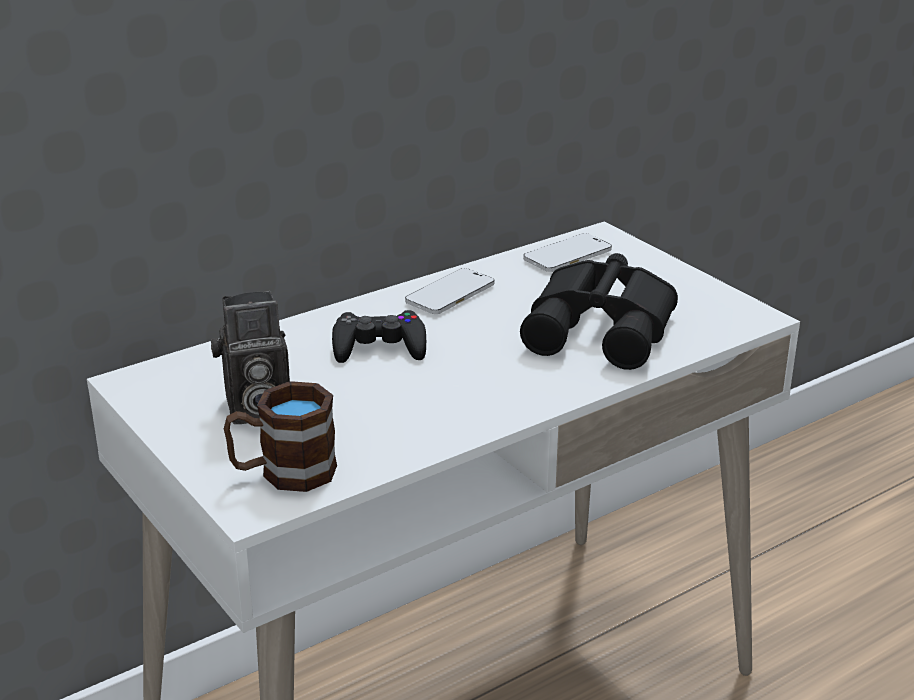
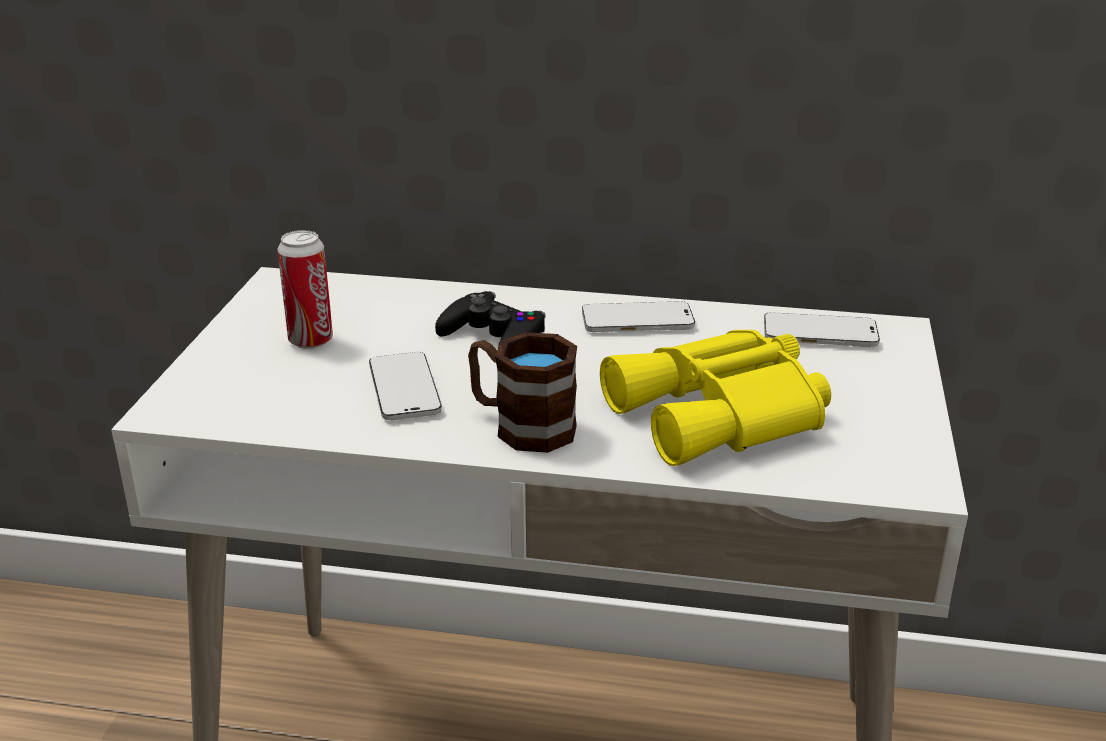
camera: 45 degrees right, 0 degrees up
camera [211,291,290,424] -> can [277,230,333,349]
brown mug [224,381,337,492] -> brown mug moved to [468,332,577,453]
black binoculars [520,253,678,370] -> yellow binoculars [600,330,831,466]
none -> phone [369,352,442,420]

